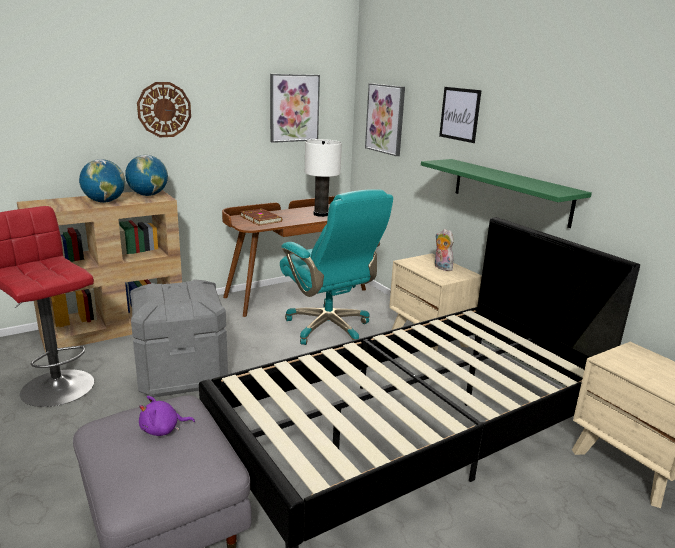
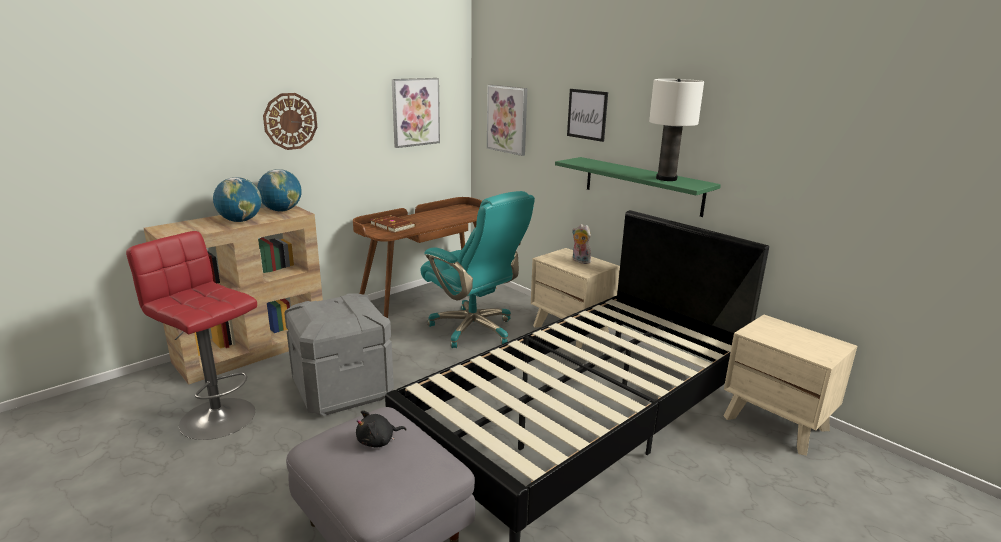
camera: 10 degrees left, 0 degrees up
purple plush toy [139,396,195,436] -> black plush toy [356,410,407,447]
white table lamp [305,139,342,217] -> white table lamp moved to [649,79,704,181]

